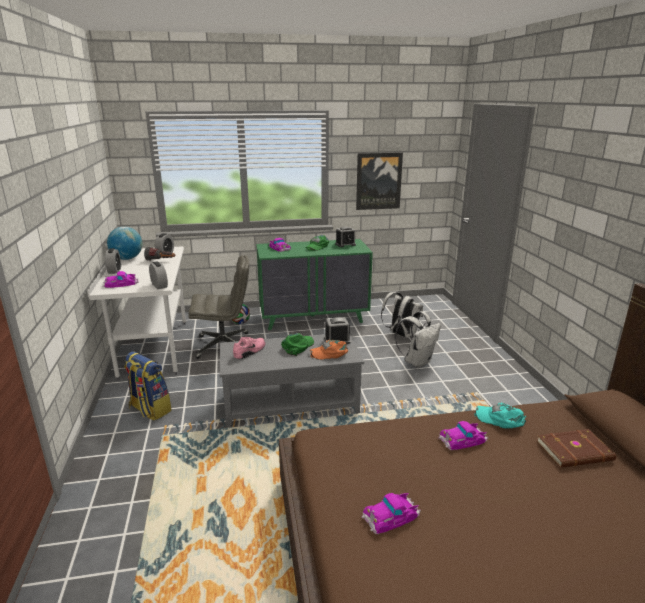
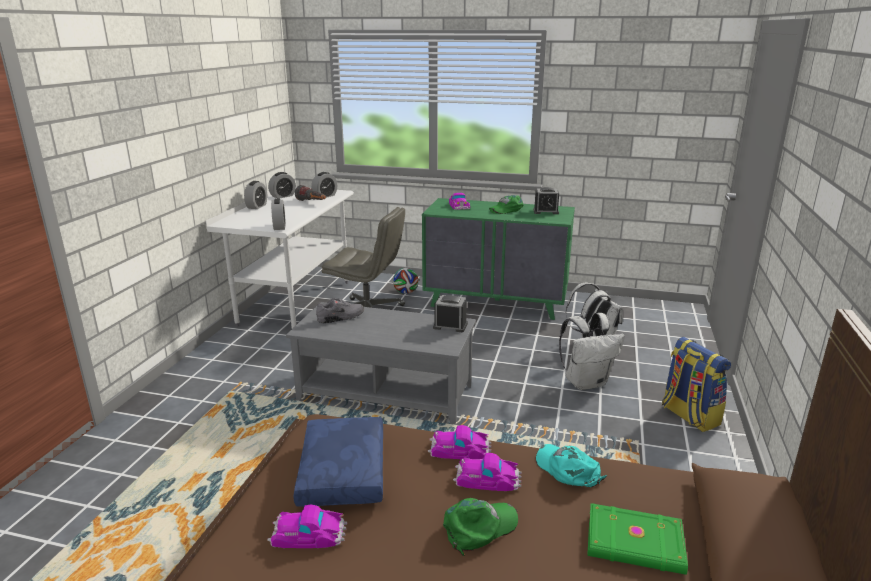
camera: 25 degrees right, 0 degrees up
toy car [103,271,139,288] -> toy car moved to [428,425,491,459]
globe [107,227,142,260] -> alarm clock [268,172,296,198]
backpack [124,351,172,421] -> backpack moved to [662,337,731,432]
pink shoe [233,337,265,359] -> grey shoe [316,298,364,323]
green cap [281,333,314,356] -> green cap moved to [443,498,518,556]
orange cap [310,340,348,360] -> none
picture [356,152,403,210] -> none
brown book [537,429,617,468] -> green book [587,503,688,575]
none -> blue pillow [293,417,383,507]

